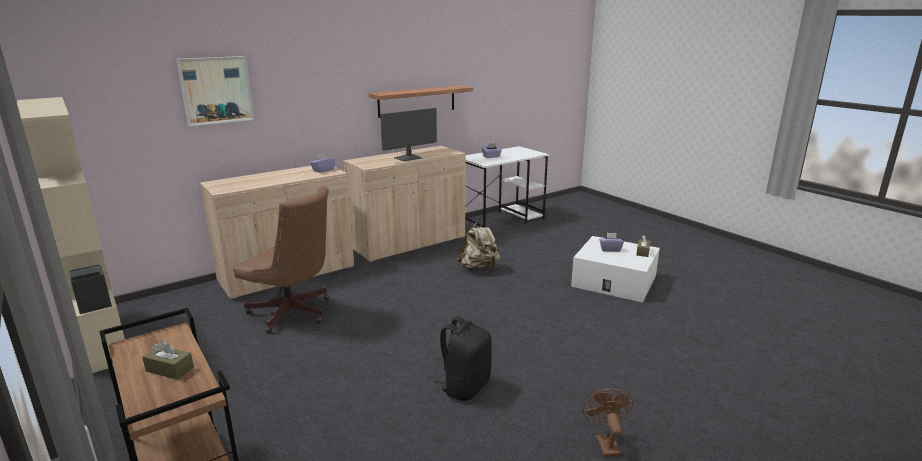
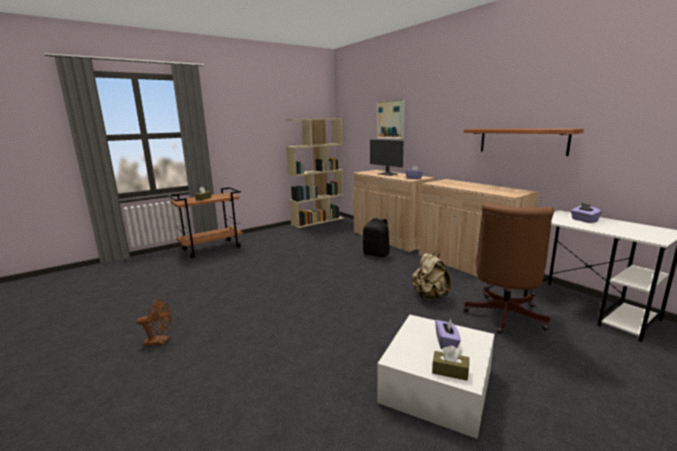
camera: 90 degrees right, 5 degrees down
brown office chair [233,186,329,333] -> brown office chair moved to [463,203,554,334]
monitor [380,108,437,162] -> monitor moved to [370,140,403,176]
black backpack [434,316,491,401] -> black backpack moved to [363,218,390,257]

